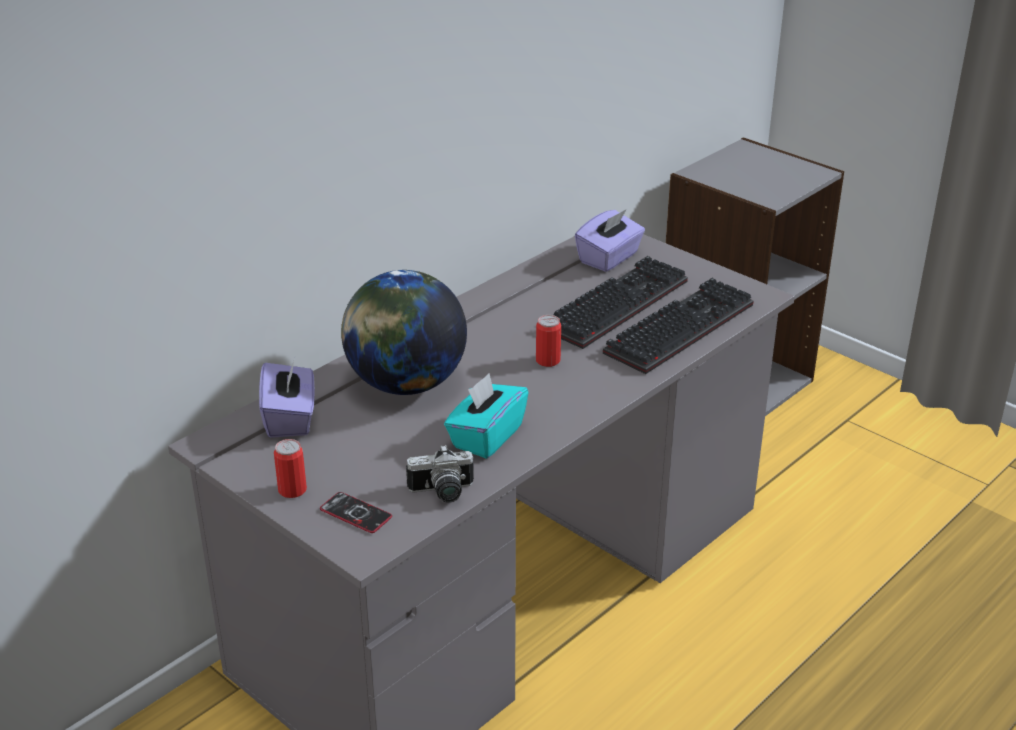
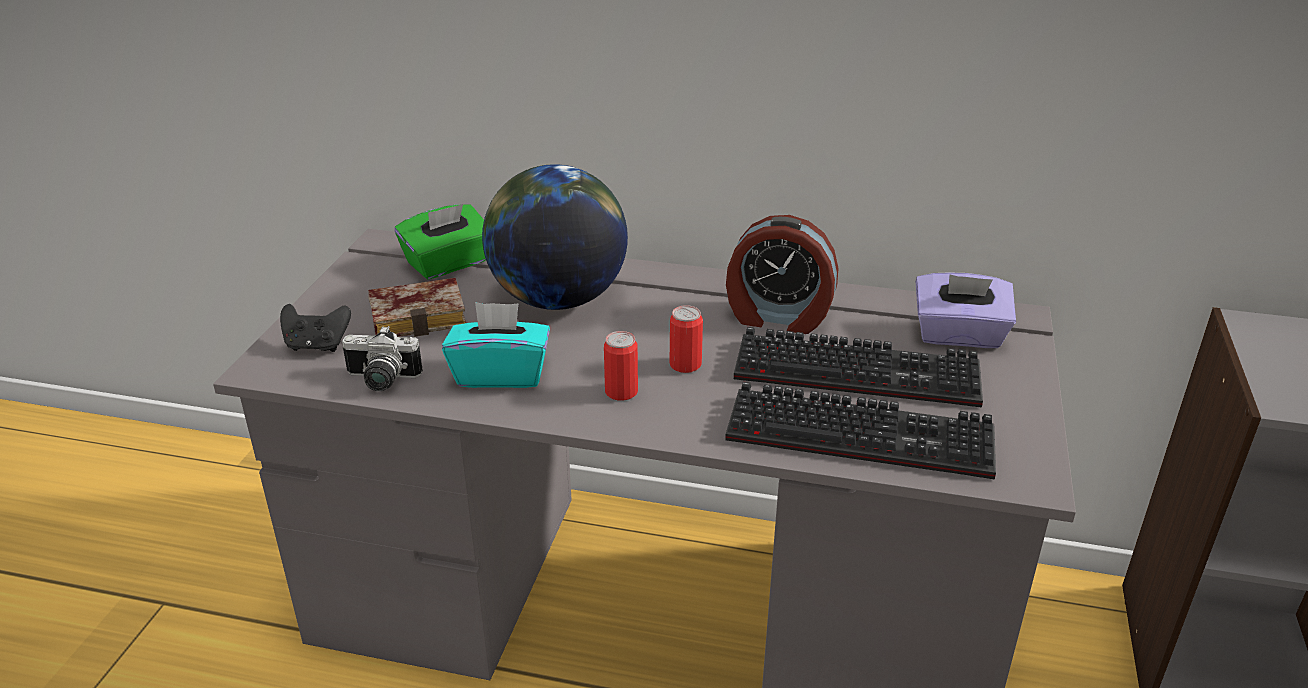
camera: 60 degrees right, 0 degrees up
purple tissue box [259,358,315,438] -> green tissue box [395,204,486,280]
can [274,439,307,498] -> can moved to [604,331,638,401]
phone [320,492,392,533] -> black game controller [280,304,351,352]
camera [406,445,474,503] -> camera turned 45 degrees counterclockwise [342,326,423,391]
none -> book [368,278,466,337]
none -> alarm clock [726,215,838,334]

